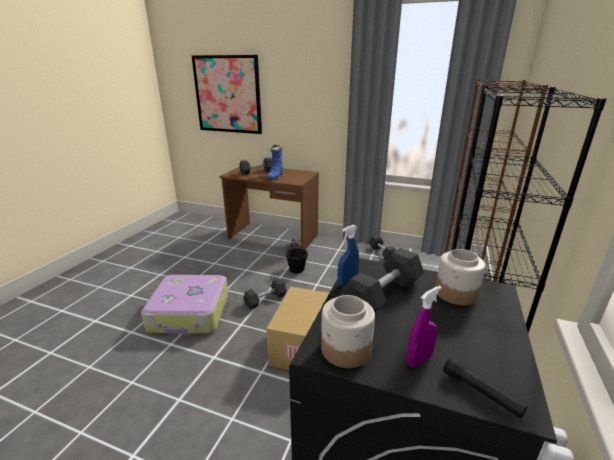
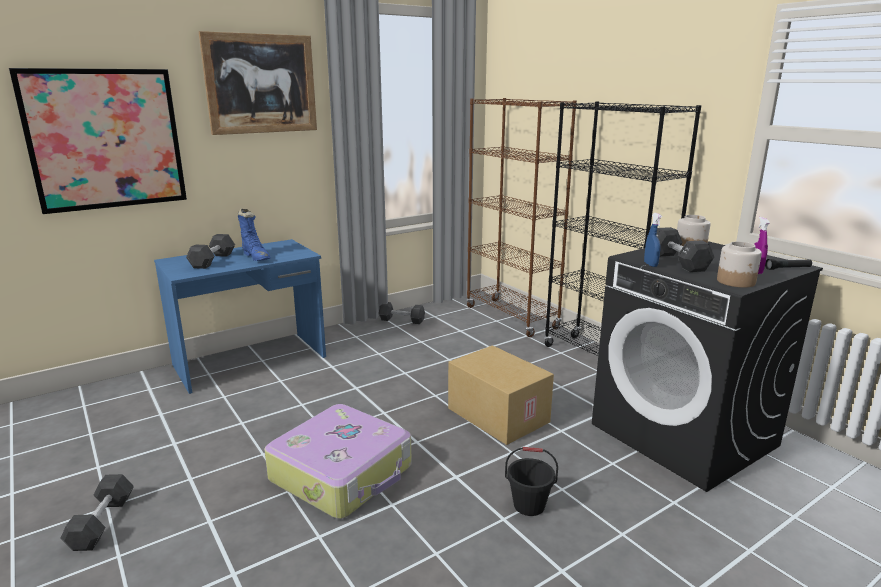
camera: 55 degrees left, 5 degrees down
brown desk [219,167,319,250] -> blue desk [154,239,326,394]
black dumbbell [243,278,287,310] -> black dumbbell moved to [60,474,134,551]
black bucket [286,239,308,273] -> black bucket moved to [505,447,558,516]
none -> picture [199,31,317,135]

